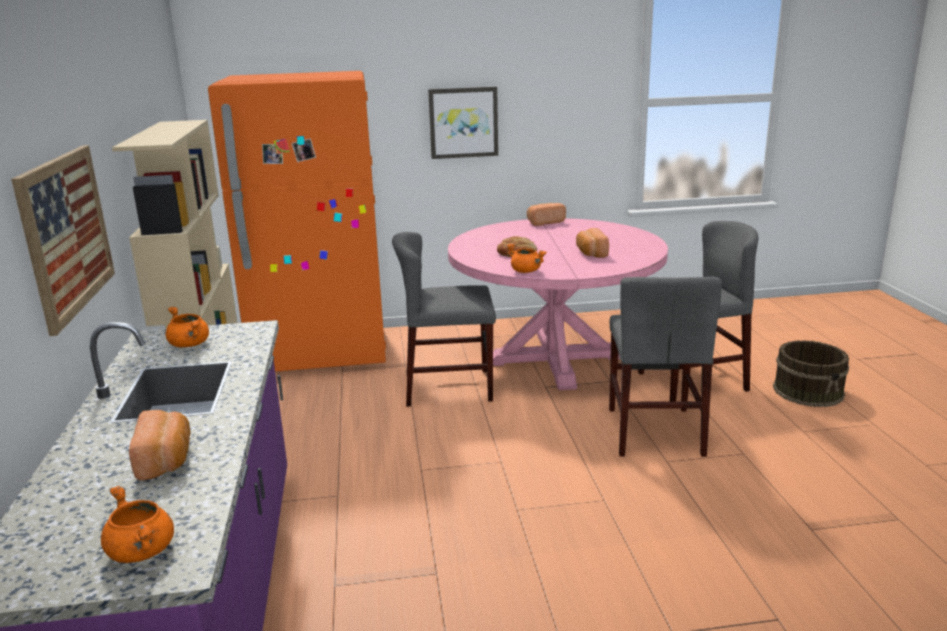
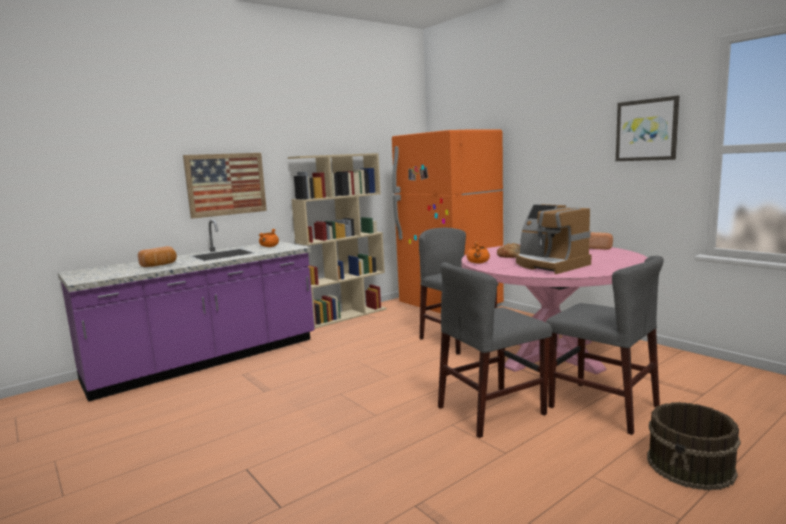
camera: 60 degrees right, 10 degrees down
orange cooking pot [101,486,174,563] -> none
picture [428,87,498,159] -> picture moved to [616,95,679,161]
bread [576,228,609,258] -> coffee machine [514,204,591,274]

